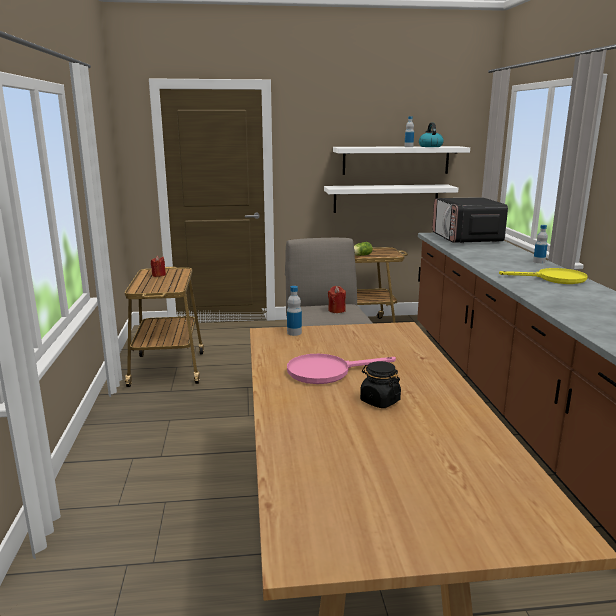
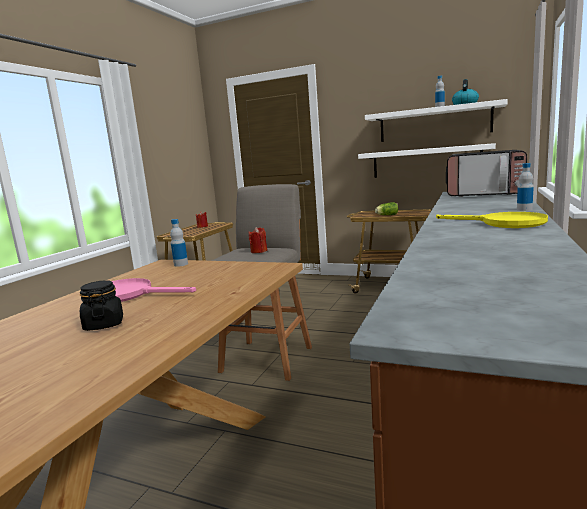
camera: 30 degrees right, 5 degrees down
microwave [432,197,508,243] -> microwave turned 90 degrees counterclockwise [446,150,528,197]

